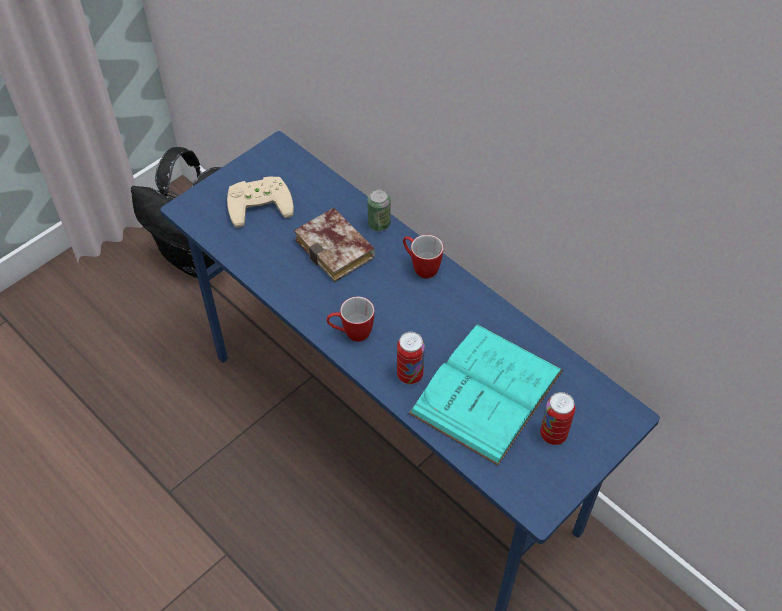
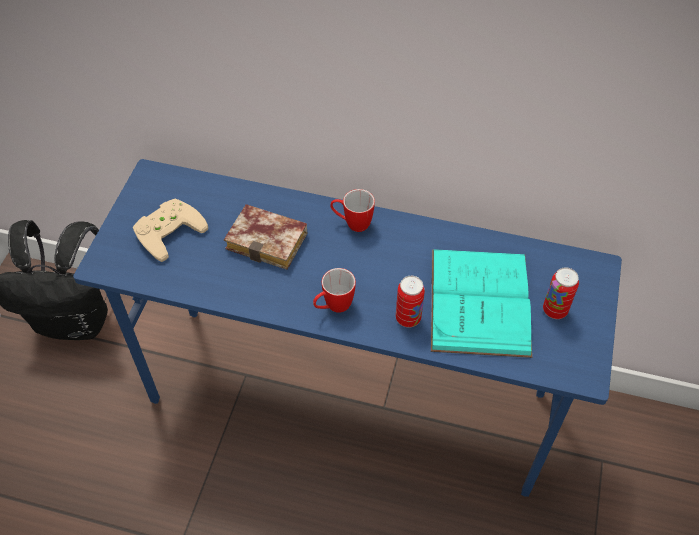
camera: 30 degrees left, 0 degrees up
can [367,189,390,231] -> none

